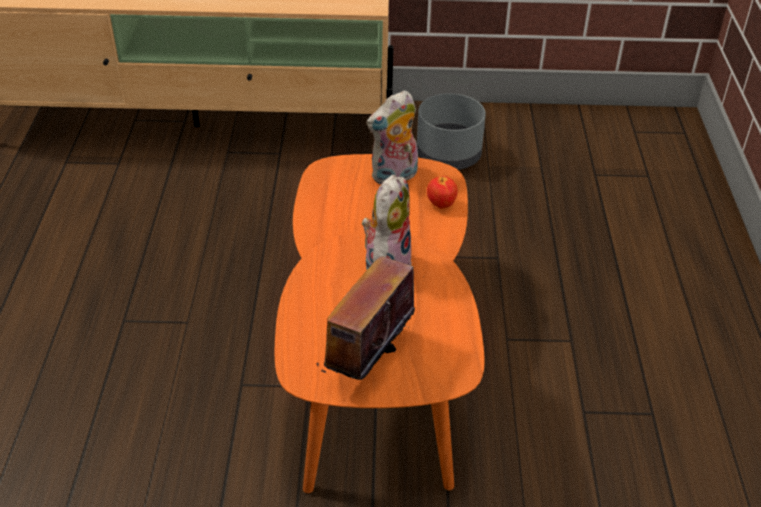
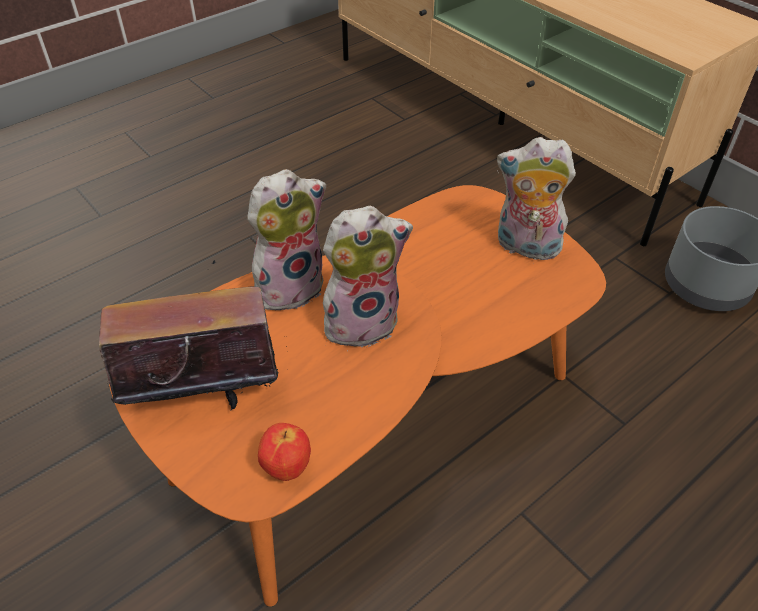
camera: 50 degrees right, 5 degrees up
apple [427,176,457,209] -> apple moved to [258,423,311,481]
none -> plush toy [247,169,326,311]

